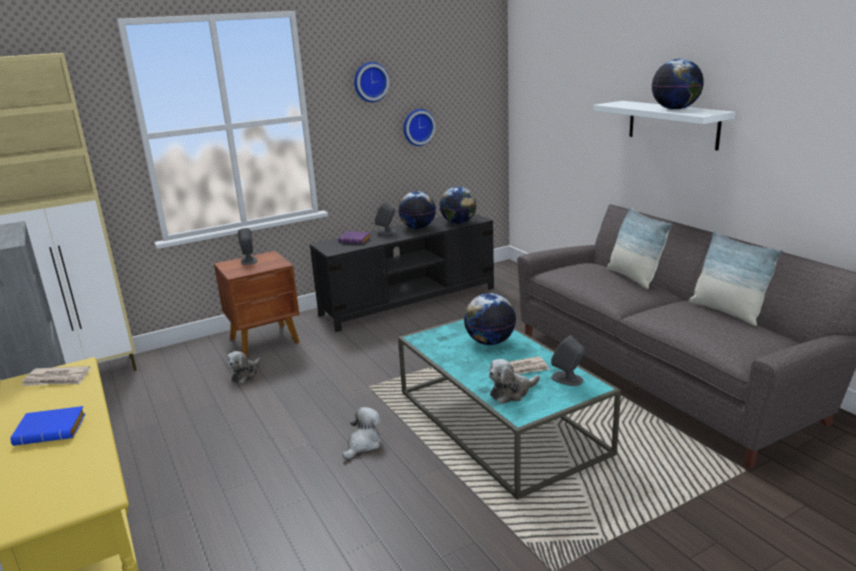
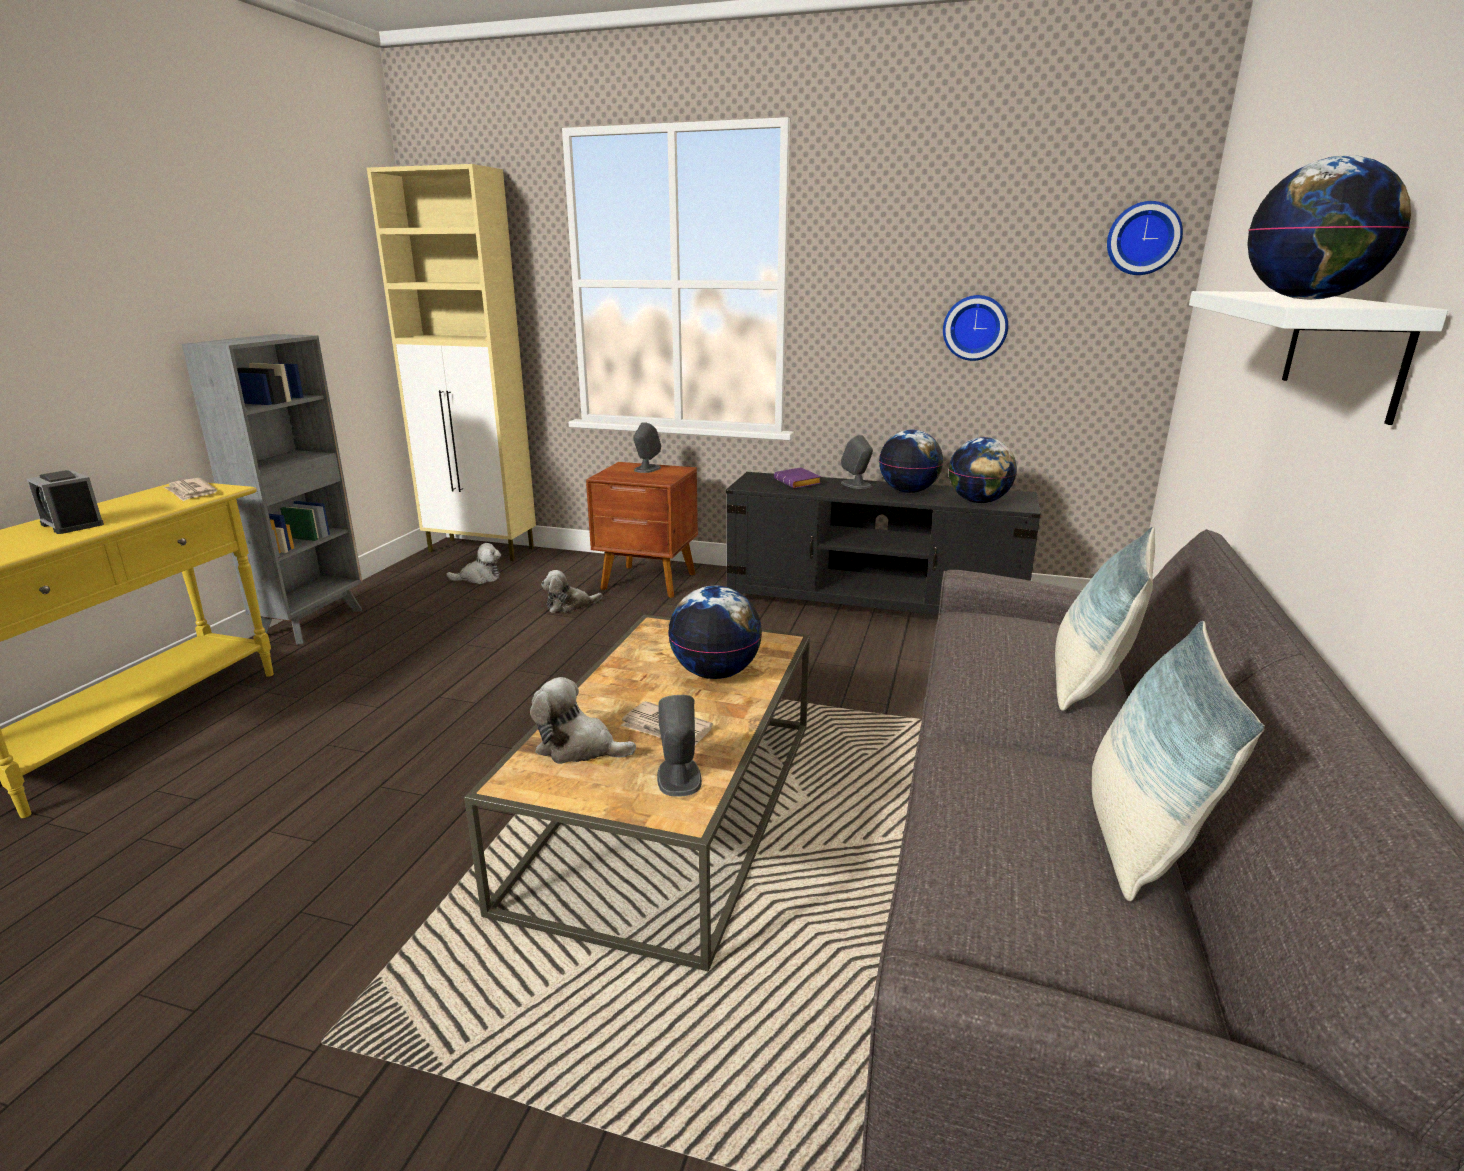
camera: 45 degrees right, 0 degrees up
blue book [10,406,86,446] -> alarm clock [27,470,104,534]
plush toy [343,407,381,459] -> plush toy moved to [446,543,501,584]
wall clock [354,62,390,102] -> wall clock moved to [1107,201,1183,275]
turquoise coffee table [398,318,621,500] -> brown coffee table [464,615,810,971]

